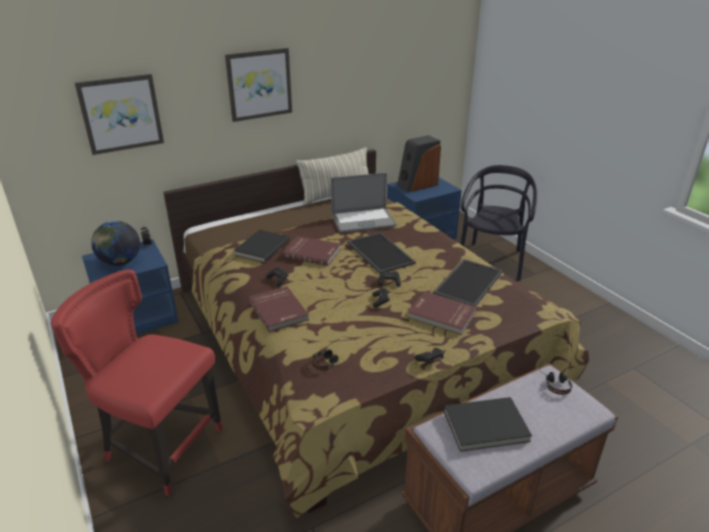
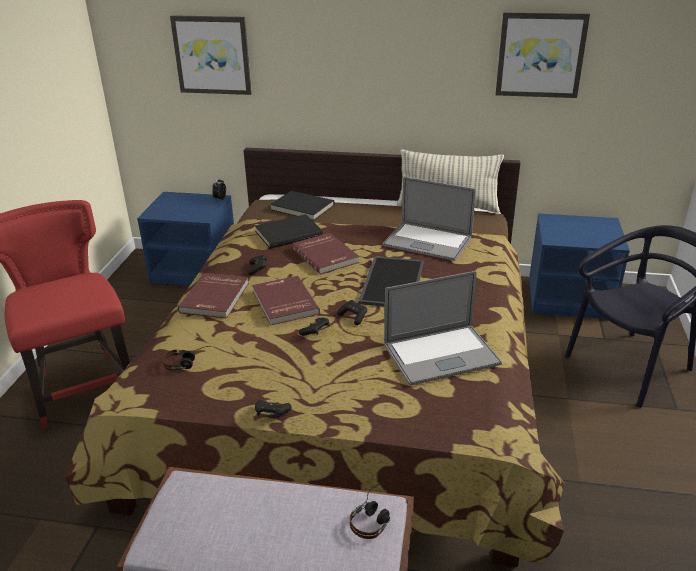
camera: 40 degrees right, 0 degrees up
globe [91,221,140,266] -> none
picture [225,48,292,122] -> picture moved to [495,12,590,98]
speaker [397,135,441,192] -> none
red book [408,291,477,335] -> red book moved to [252,276,320,326]
tray [433,259,503,306] -> laptop [384,271,502,386]
black book [444,397,532,452] -> black book moved to [270,191,334,220]

